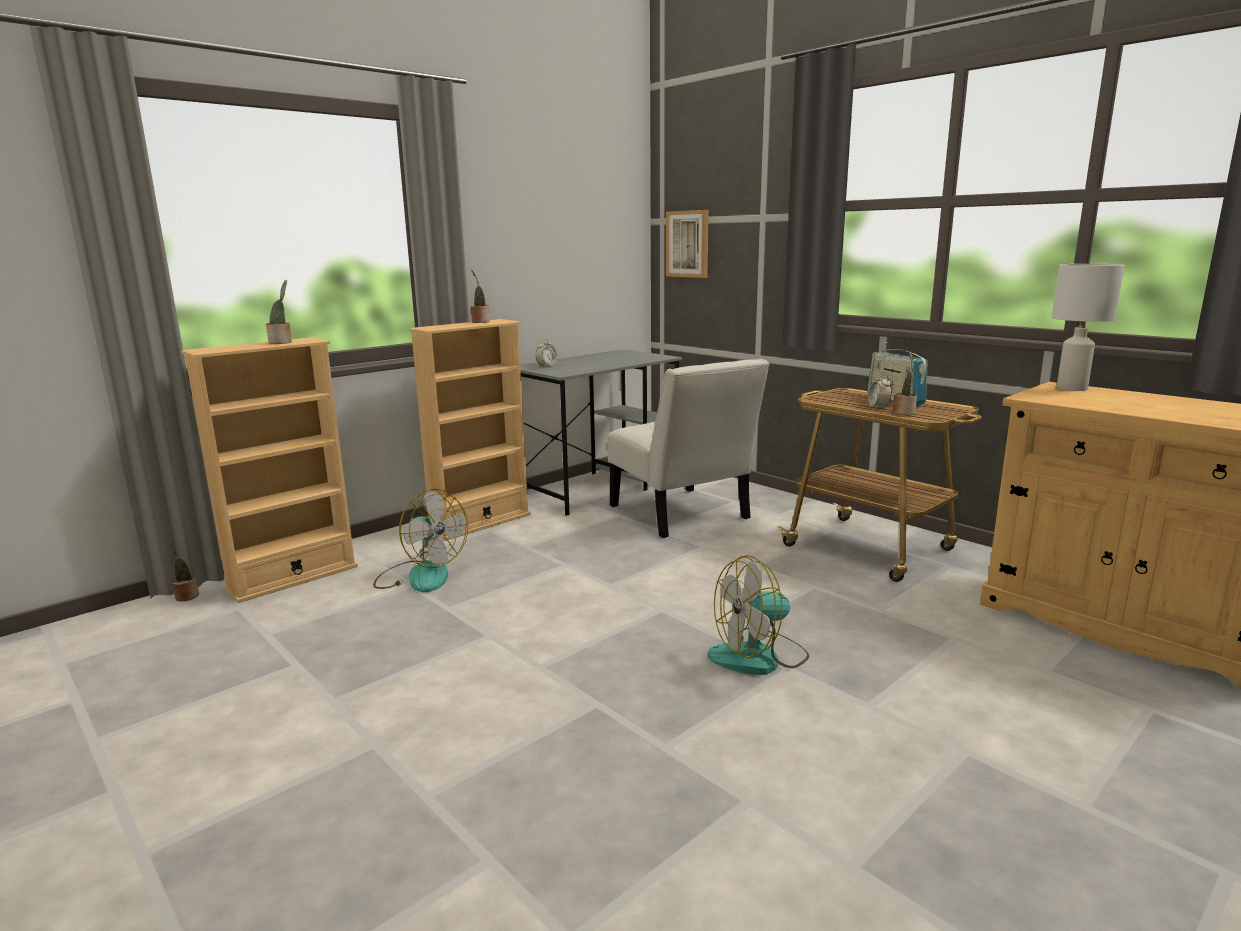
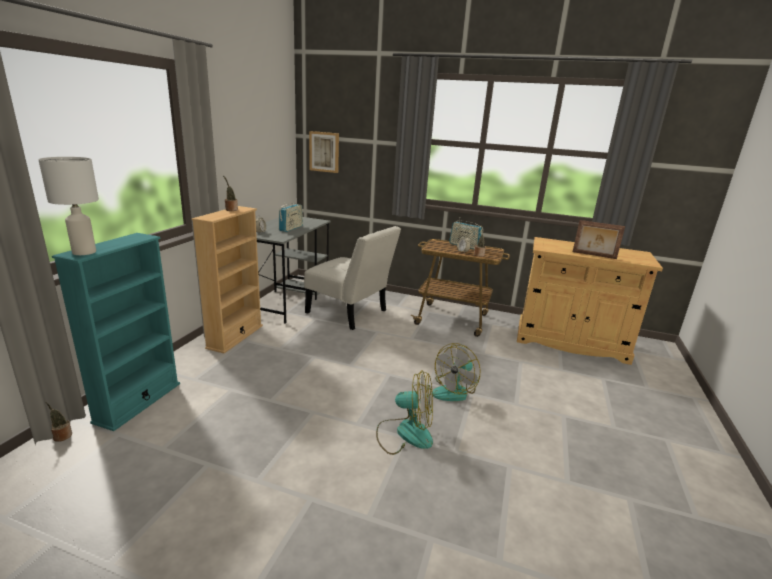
camera: 30 degrees left, 5 degrees up
beige bookcase [181,337,358,603] -> turquoise bookcase [52,233,180,431]
potted plant [266,280,292,344] -> none
fan [373,489,468,592] -> fan moved to [376,370,433,455]
white table lamp [1052,264,1125,391] -> white table lamp moved to [38,157,99,255]
none -> radio [279,203,303,232]
none -> picture frame [573,220,625,259]

